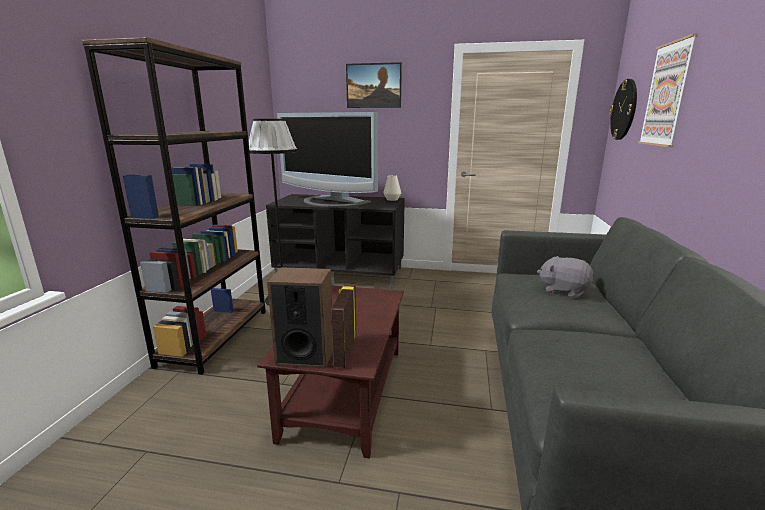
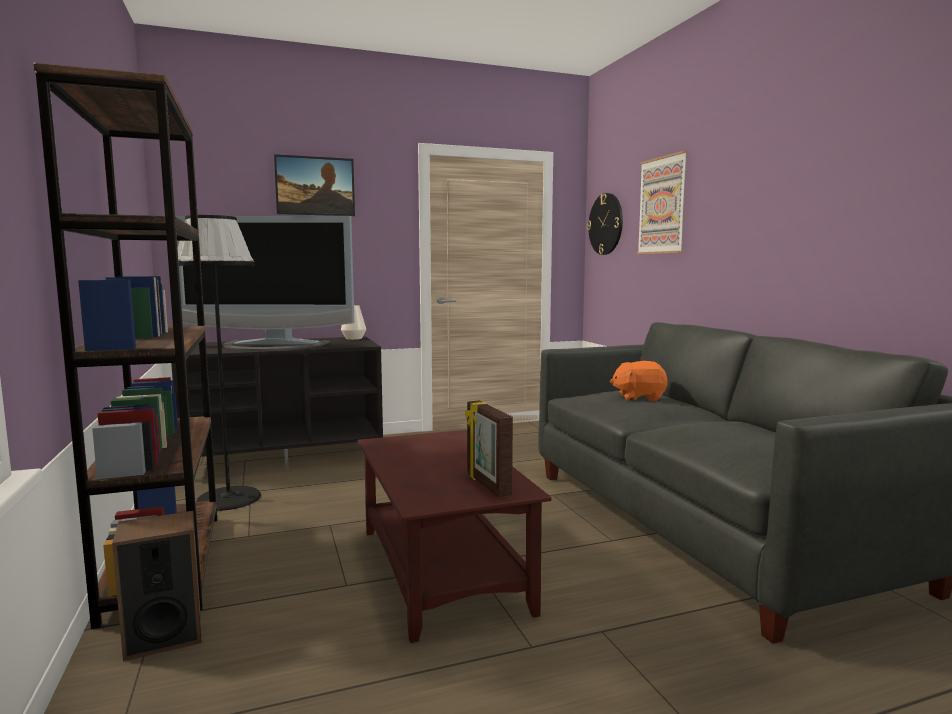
camera: 30 degrees left, 10 degrees down
speaker [267,267,333,369] -> speaker moved to [112,511,201,661]
grey plush toy [537,256,594,298] -> orange plush toy [610,361,668,401]

